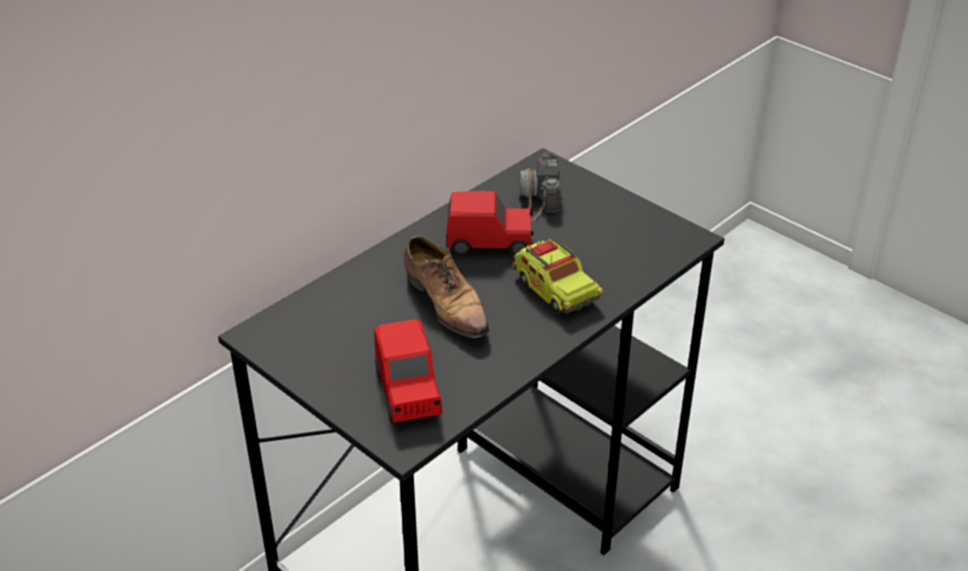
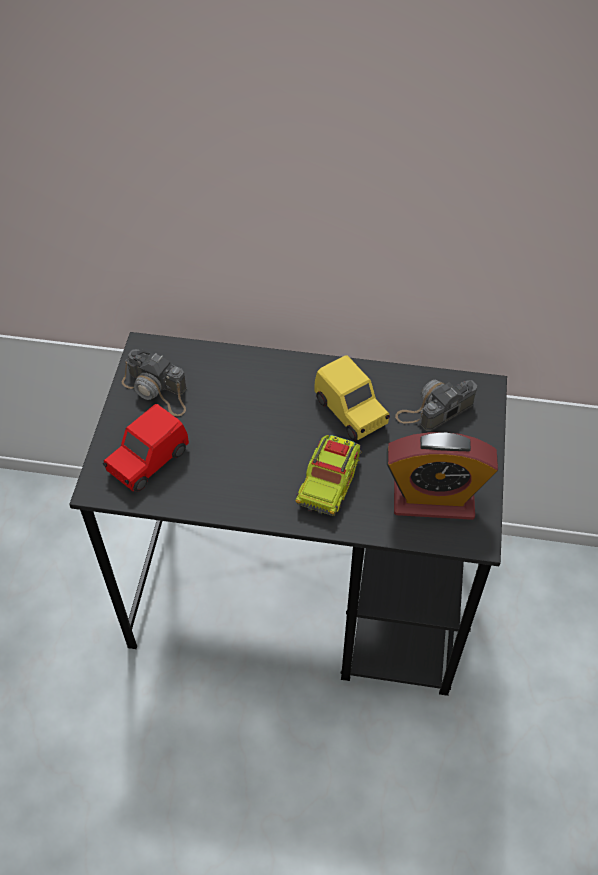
camera: 55 degrees right, 15 degrees up
shoe [404,236,490,340] -> none
red toy car [447,191,533,255] -> yellow toy car [314,356,390,441]
none -> camera [122,349,187,416]
none -> alarm clock [386,432,498,520]

